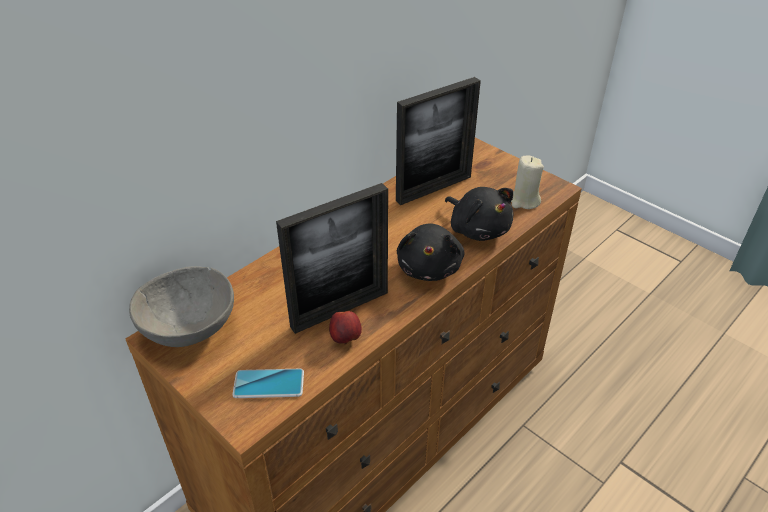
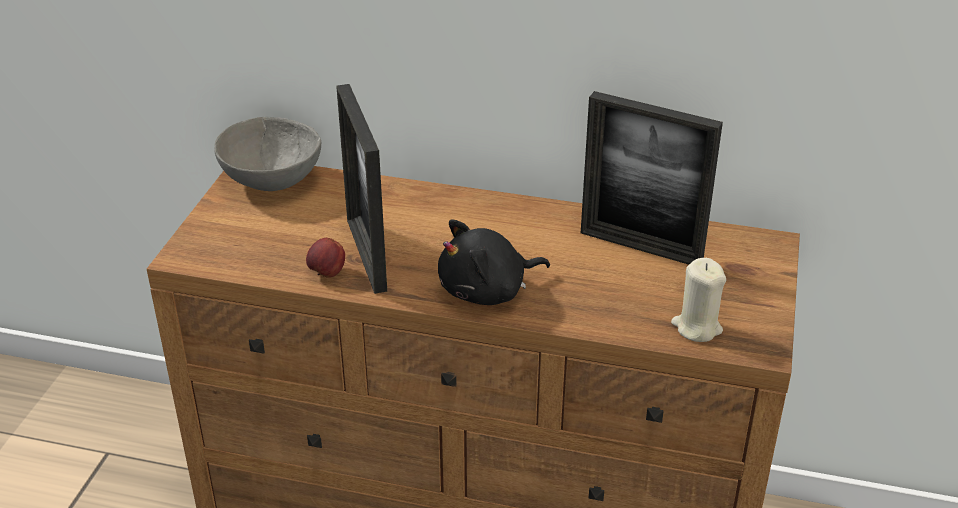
camera: 60 degrees right, 5 degrees down
phone [233,369,304,398] -> none
picture frame [276,183,388,334] -> picture frame turned 45 degrees clockwise [336,84,387,294]
black plush toy [445,187,514,241] -> none

